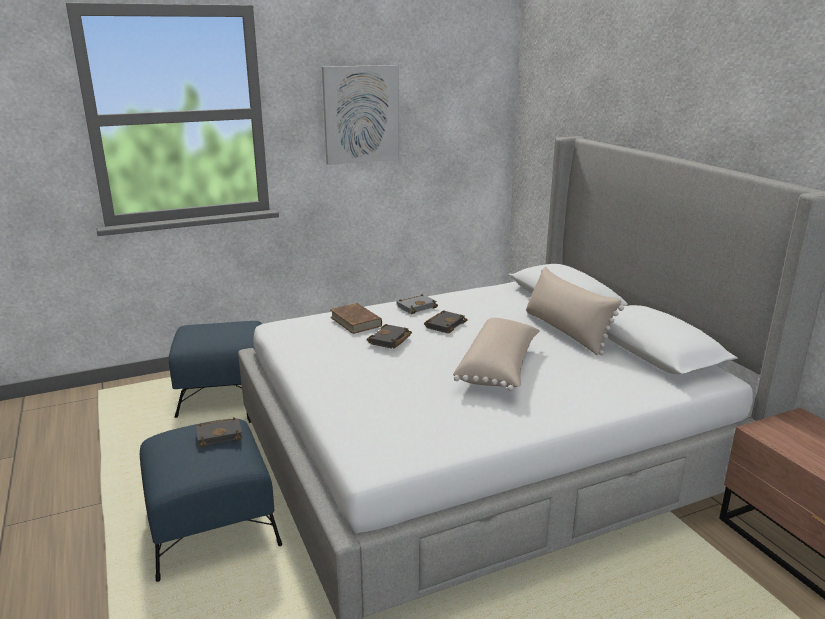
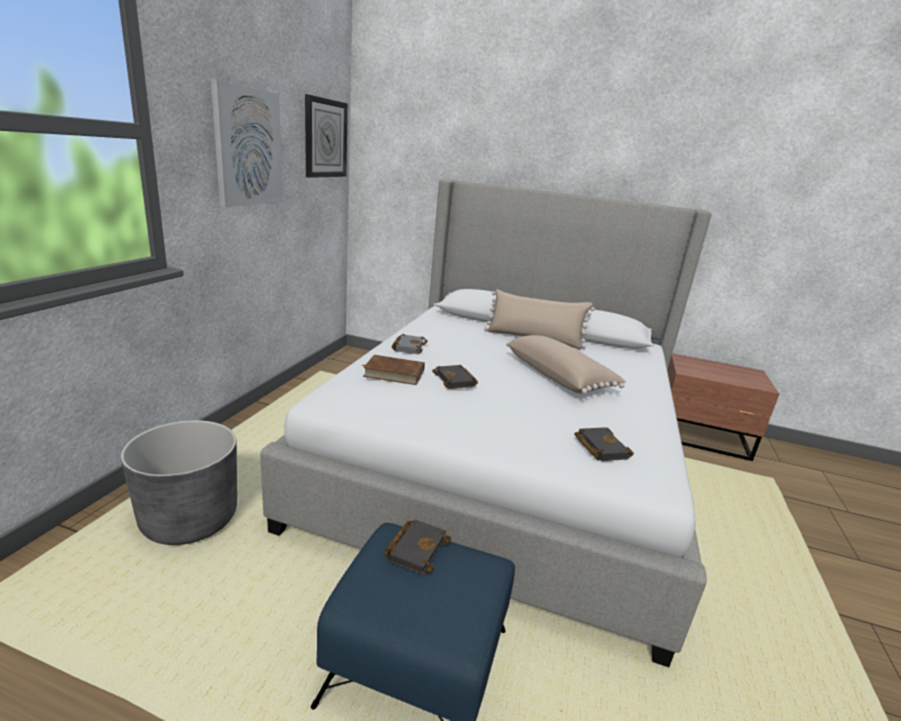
camera: 50 degrees left, 0 degrees up
blue ottoman [169,321,262,418] -> grey planter [121,420,237,545]
black book [424,310,468,333] -> black book moved to [574,427,634,461]
none -> wall clock [305,94,348,178]

